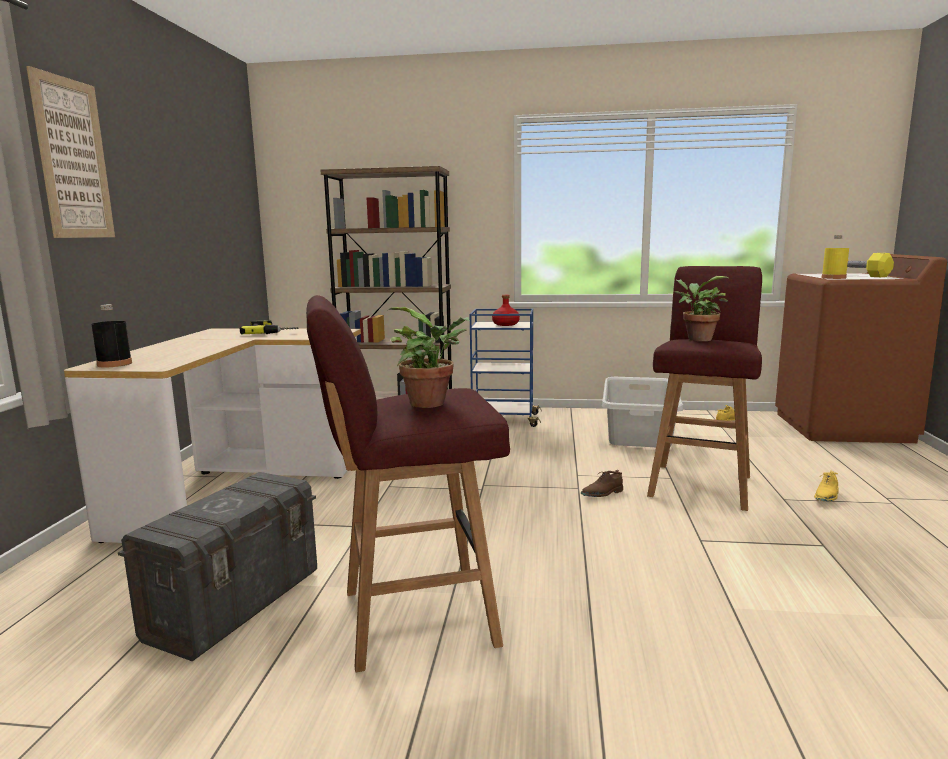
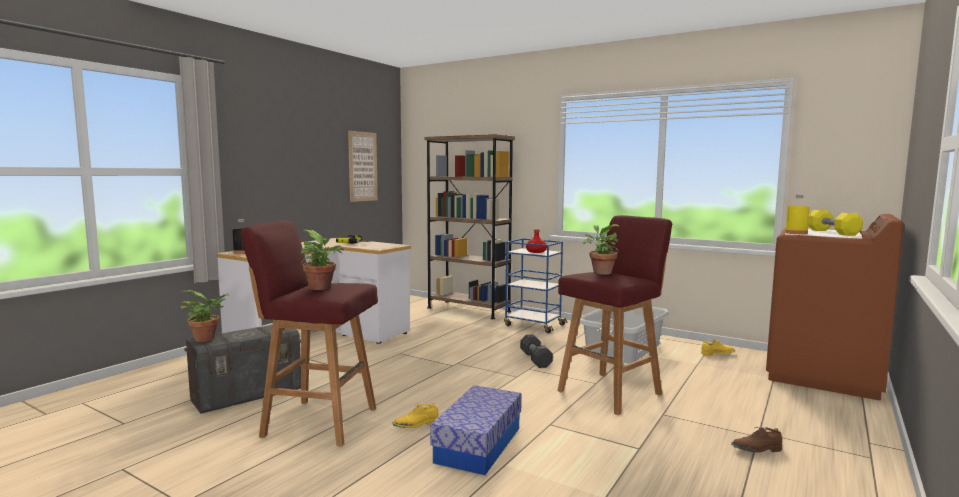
camera: 25 degrees right, 5 degrees down
picture [26,66,115,238] -> picture moved to [348,131,378,202]
brown shoe [581,470,623,497] -> brown shoe moved to [731,427,782,453]
yellow shoe [814,471,839,501] -> yellow shoe moved to [392,403,438,428]
none -> potted plant [180,290,229,342]
none -> storage box [430,385,522,475]
none -> black dumbbell [520,334,553,368]

